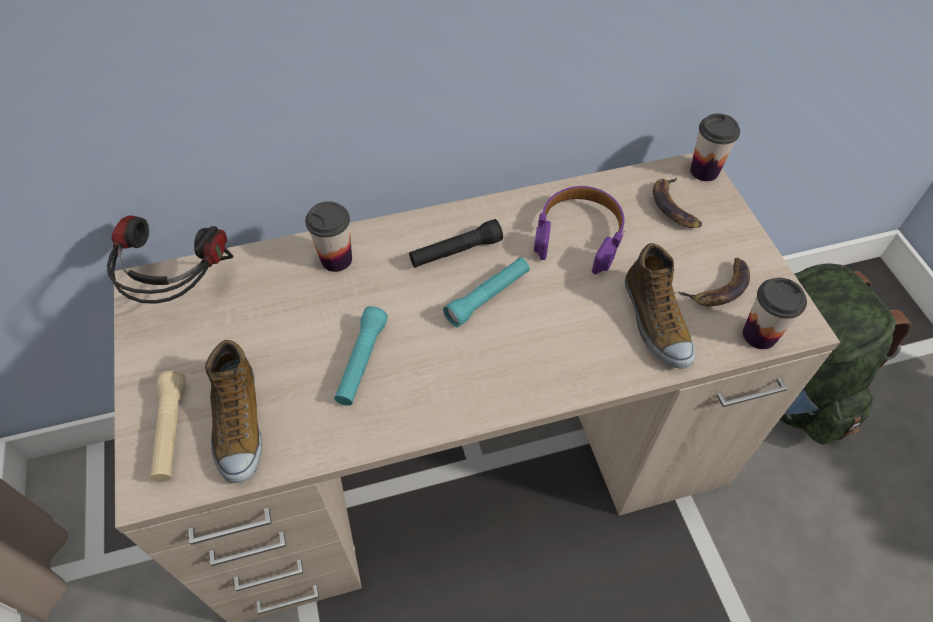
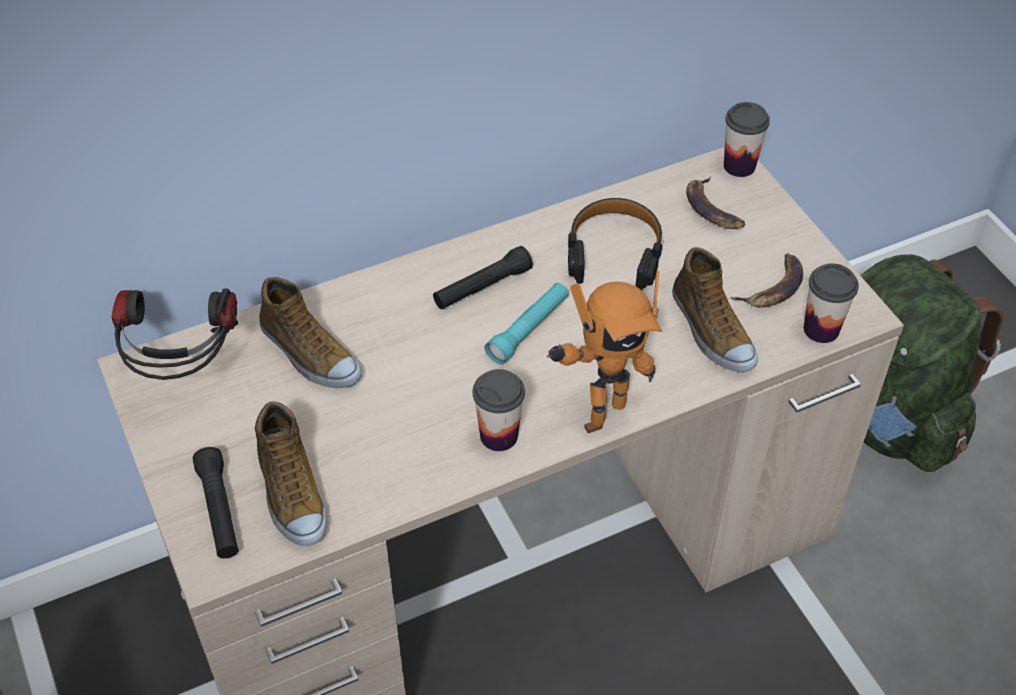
camera: 10 degrees left, 5 degrees down
beige flashlight [150,371,186,482] -> black flashlight [193,447,238,558]
cup [305,201,352,272] -> cup moved to [473,369,525,451]
turquoise flashlight [334,306,388,406] -> none
purple headphones [534,186,624,274] -> black headphones [568,198,663,290]
none -> shoe [259,277,362,388]
none -> toy robot [547,271,662,433]

